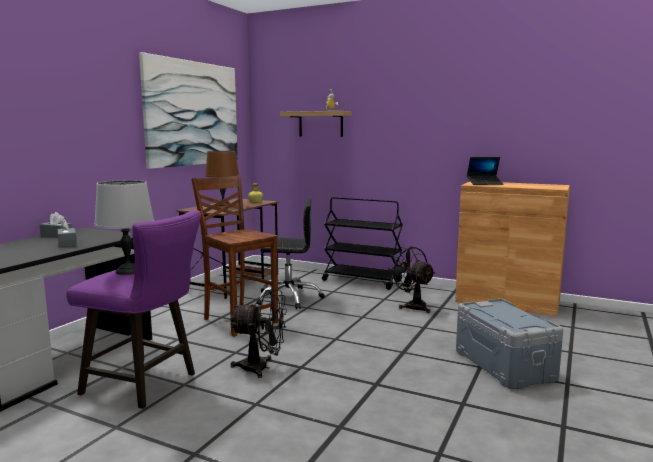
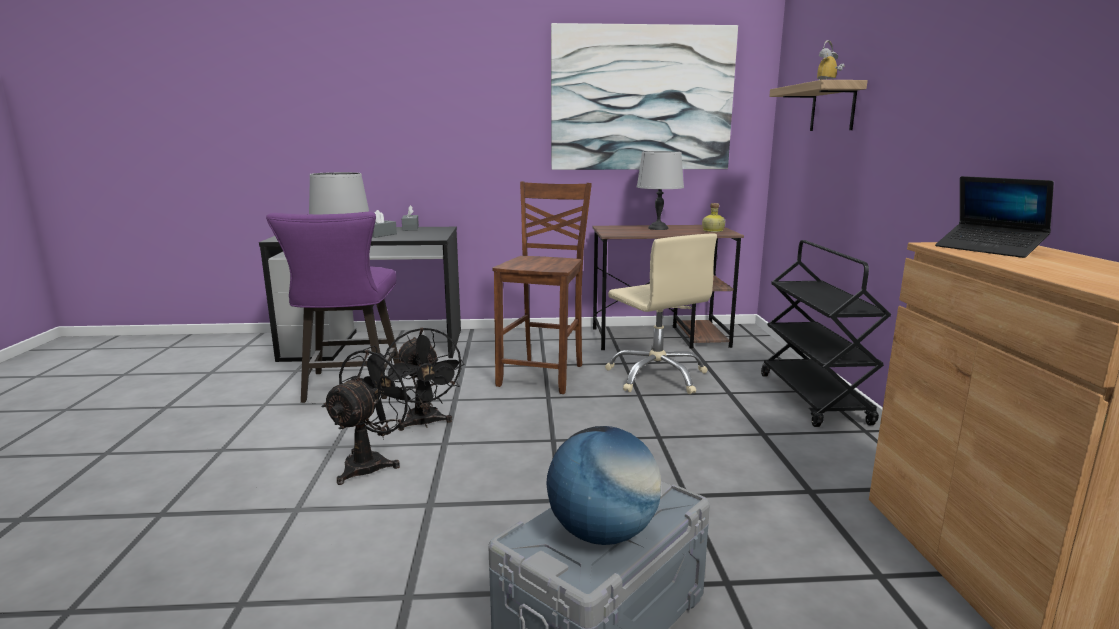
camera: 60 degrees right, 5 degrees up
brown table lamp [205,151,239,206] -> grey table lamp [637,151,684,230]
black office chair [257,199,325,309] -> beige office chair [605,233,717,394]
black fan [388,247,435,313] -> black fan moved to [322,346,419,485]
none -> globe [546,426,661,545]

